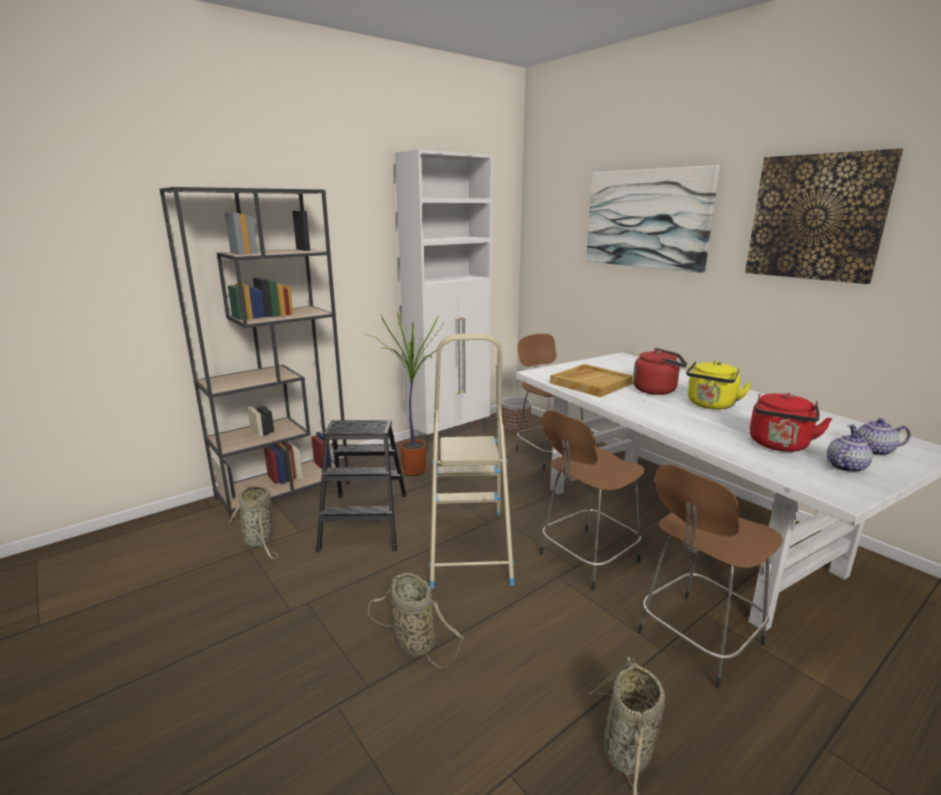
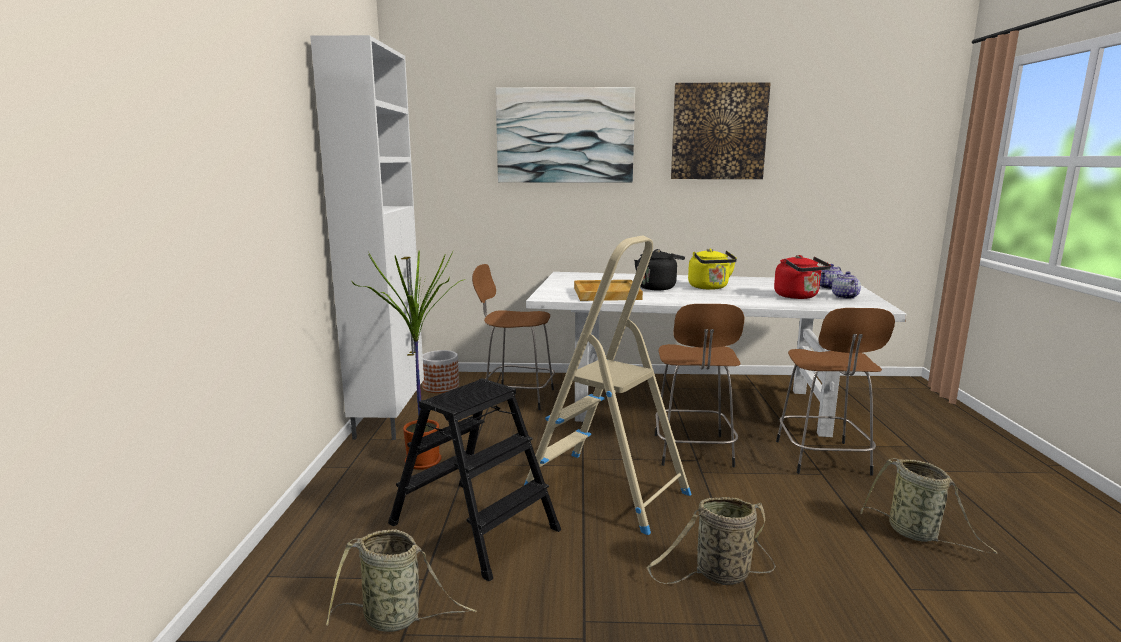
camera: 50 degrees left, 5 degrees down
bookcase [159,187,350,521] -> none
red kettle [633,348,687,395] -> black kettle [634,249,685,290]

